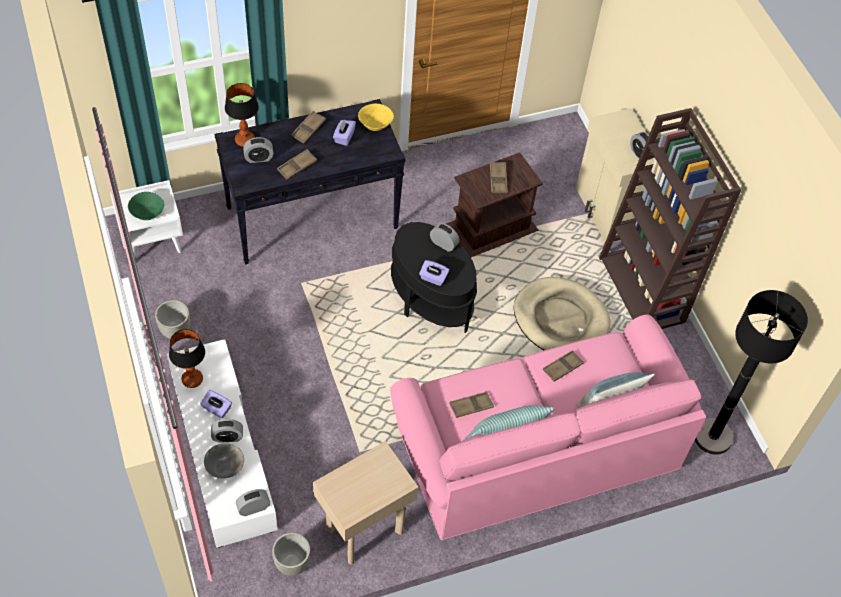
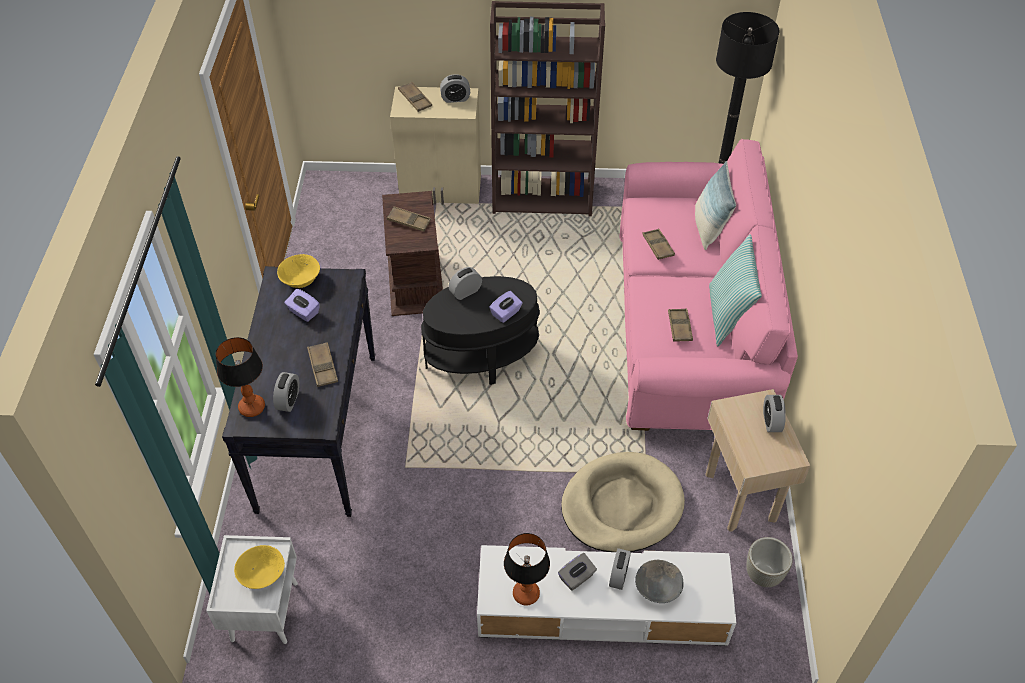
camera: 65 degrees left, 5 degrees down
green bowl [128,192,164,220] -> yellow bowl [234,545,285,589]
grey planter [155,300,190,339] -> none
purple tissue box [200,390,232,418] -> grey tissue box [558,553,597,591]
alarm clock [236,489,270,516] -> alarm clock moved to [763,395,786,432]
brown tray [291,111,326,144] -> brown tray moved to [398,82,432,112]
beige dog bed [514,277,611,350] -> beige dog bed moved to [561,452,685,552]

